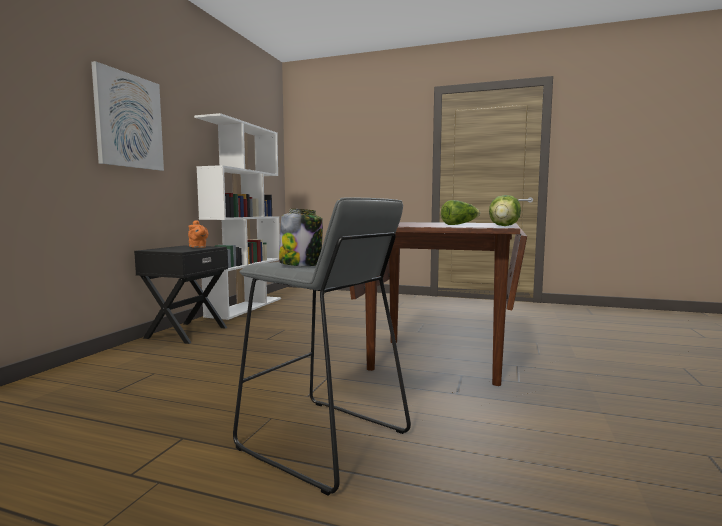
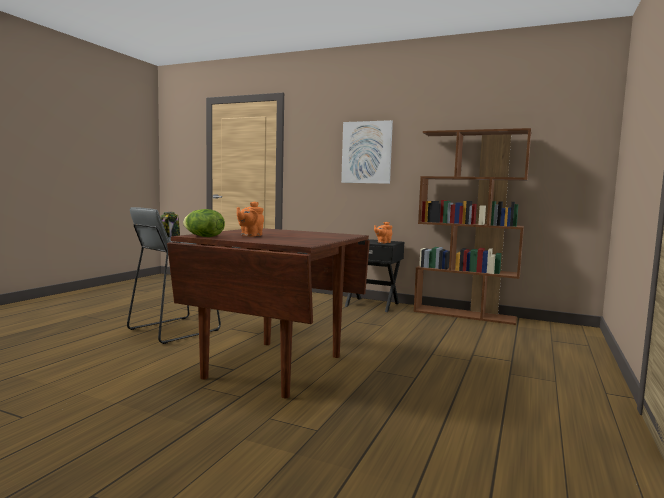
camera: 95 degrees right, 0 degrees up
white bookcase [194,113,281,320] -> brown bookcase [414,128,531,325]
lettuce [441,200,480,225] -> orange teapot [236,201,264,236]

